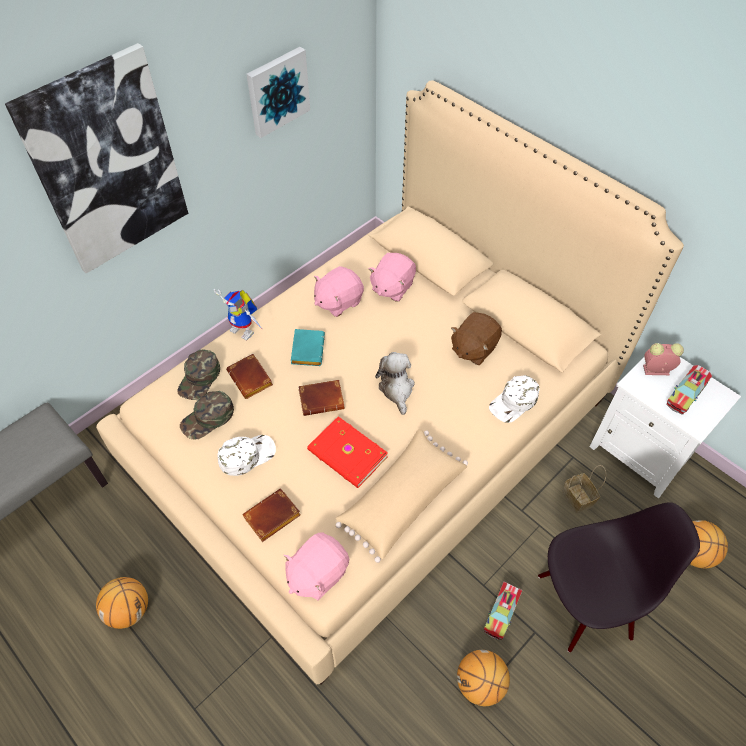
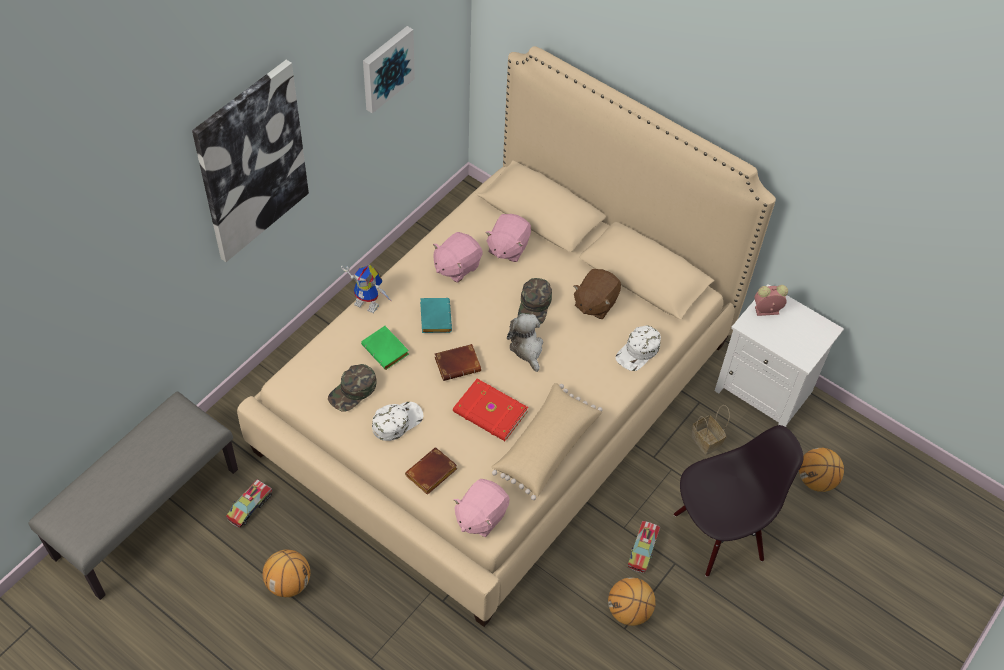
camera: 10 degrees left, 0 degrees up
green cap [177,349,220,400] -> green cap moved to [518,278,552,324]
brown book [226,354,273,399] -> green book [361,326,409,370]
toy truck [666,365,712,415] -> toy truck moved to [226,479,272,528]

